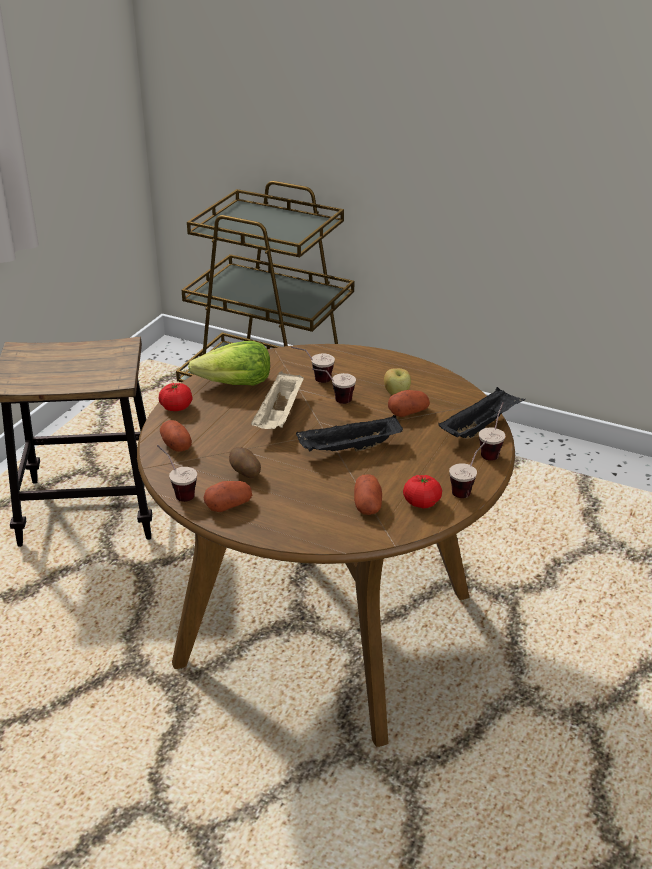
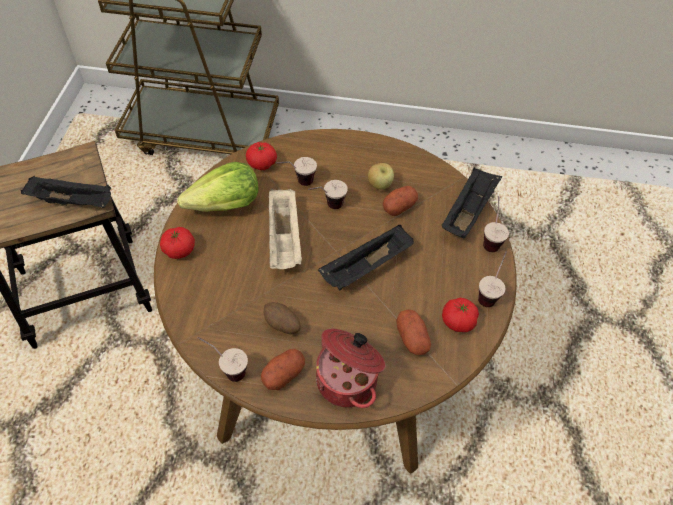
camera: 20 degrees left, 20 degrees up
potato [160,420,192,452] -> none
none -> black tray [21,176,111,208]
none -> tomato [246,142,277,170]
none -> cooking pot [316,329,385,408]

